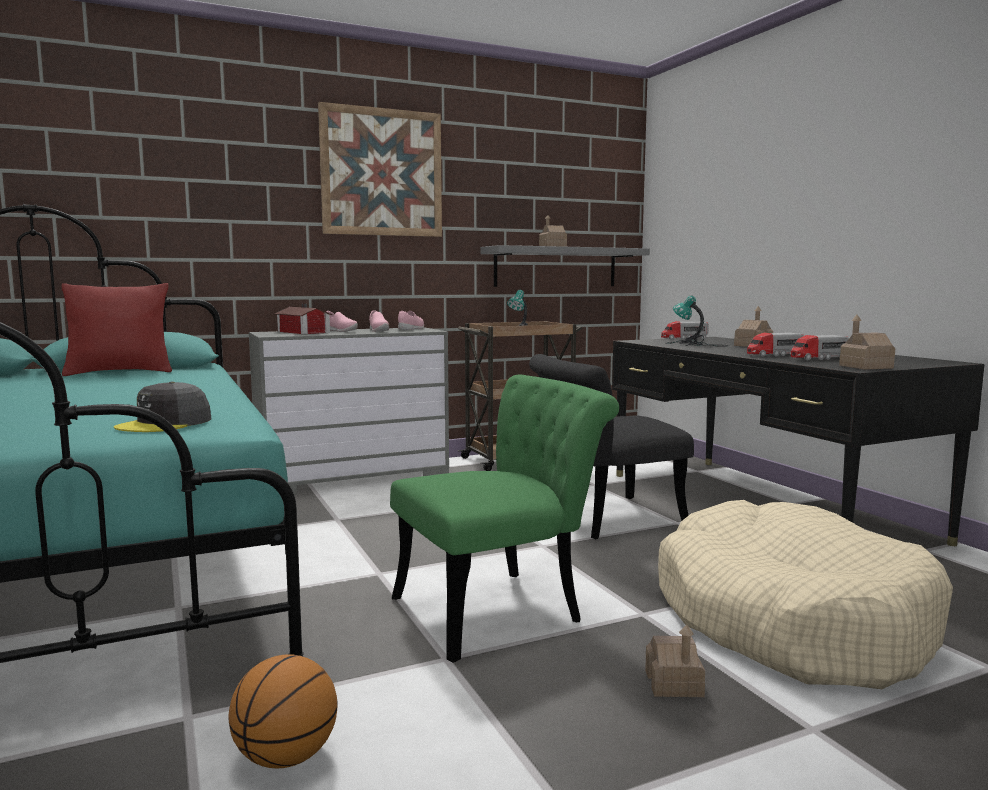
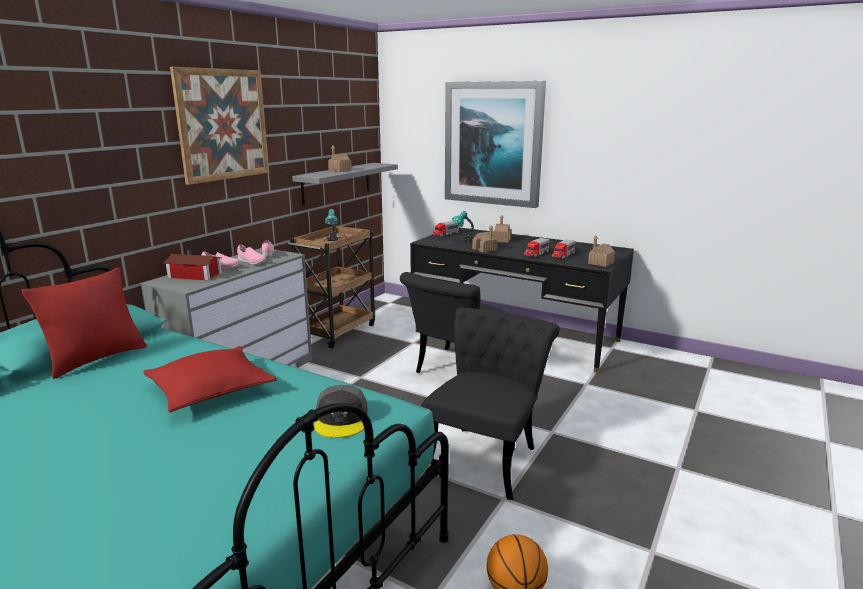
camera: 35 degrees left, 10 degrees up
green chair [390,374,619,663] -> black chair [421,307,560,500]
toy house [645,624,705,697] -> toy house moved to [472,225,497,253]
beige dog bed [658,500,953,689] -> none
none -> red pillow [143,346,277,412]
none -> picture [445,81,546,208]

